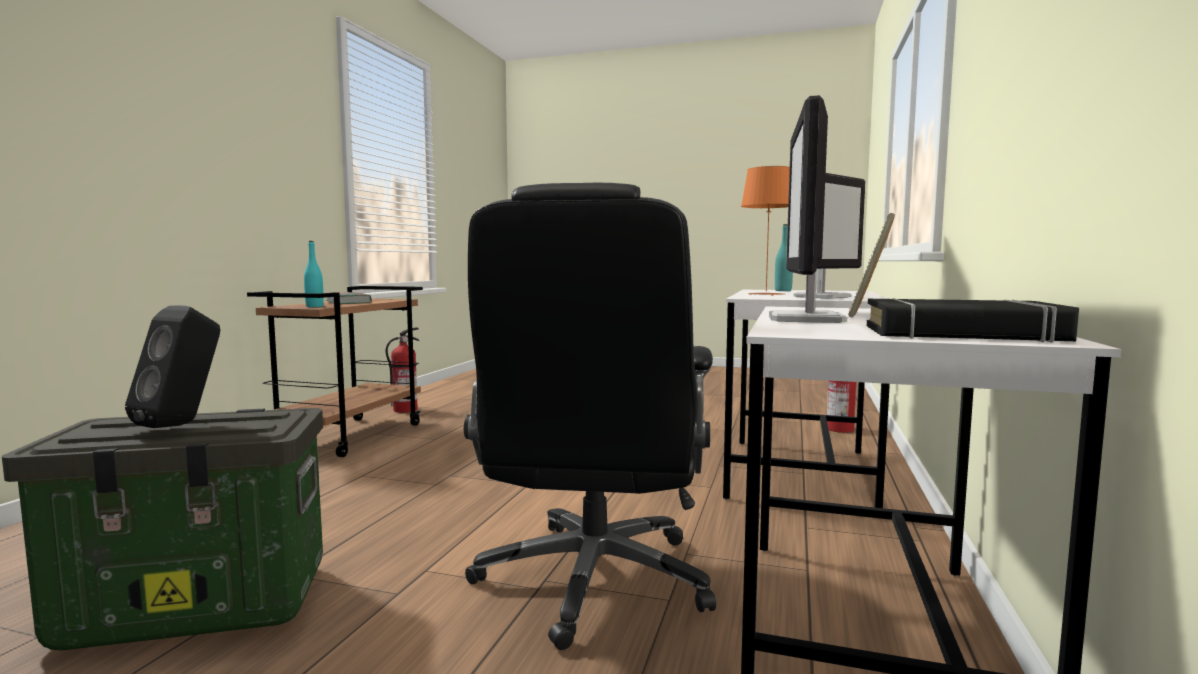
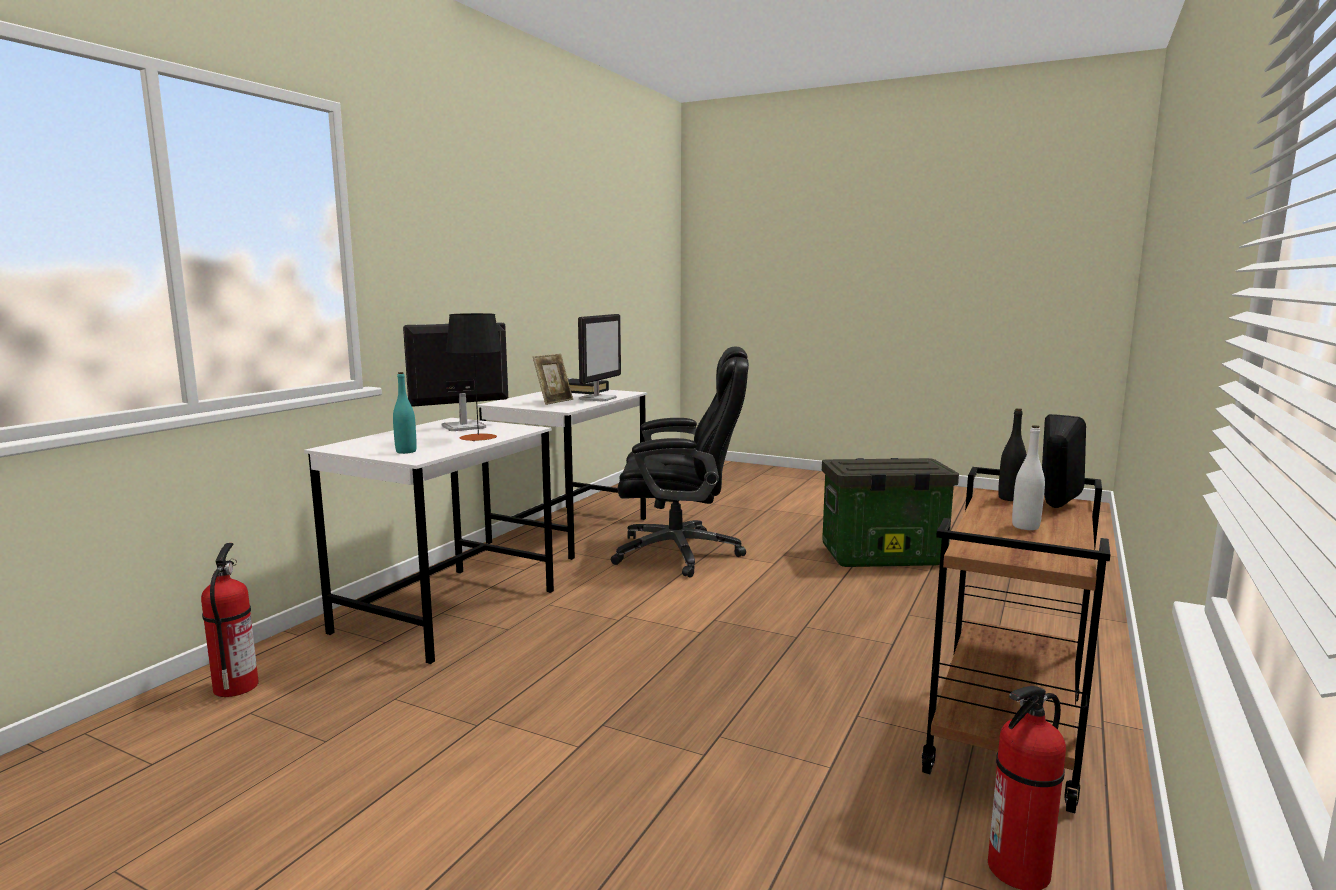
camera: 170 degrees left, 5 degrees up
black speaker [125,305,220,428] -> black speaker moved to [1042,414,1086,508]
turquoise bottle [304,241,324,307] -> black bottle [998,408,1027,501]
book [326,292,372,304] -> white bottle [1012,425,1045,530]
black office chair [464,183,716,650] -> black office chair turned 75 degrees clockwise [611,346,749,578]
orange table lamp [741,166,790,295] -> black table lamp [446,313,502,441]

